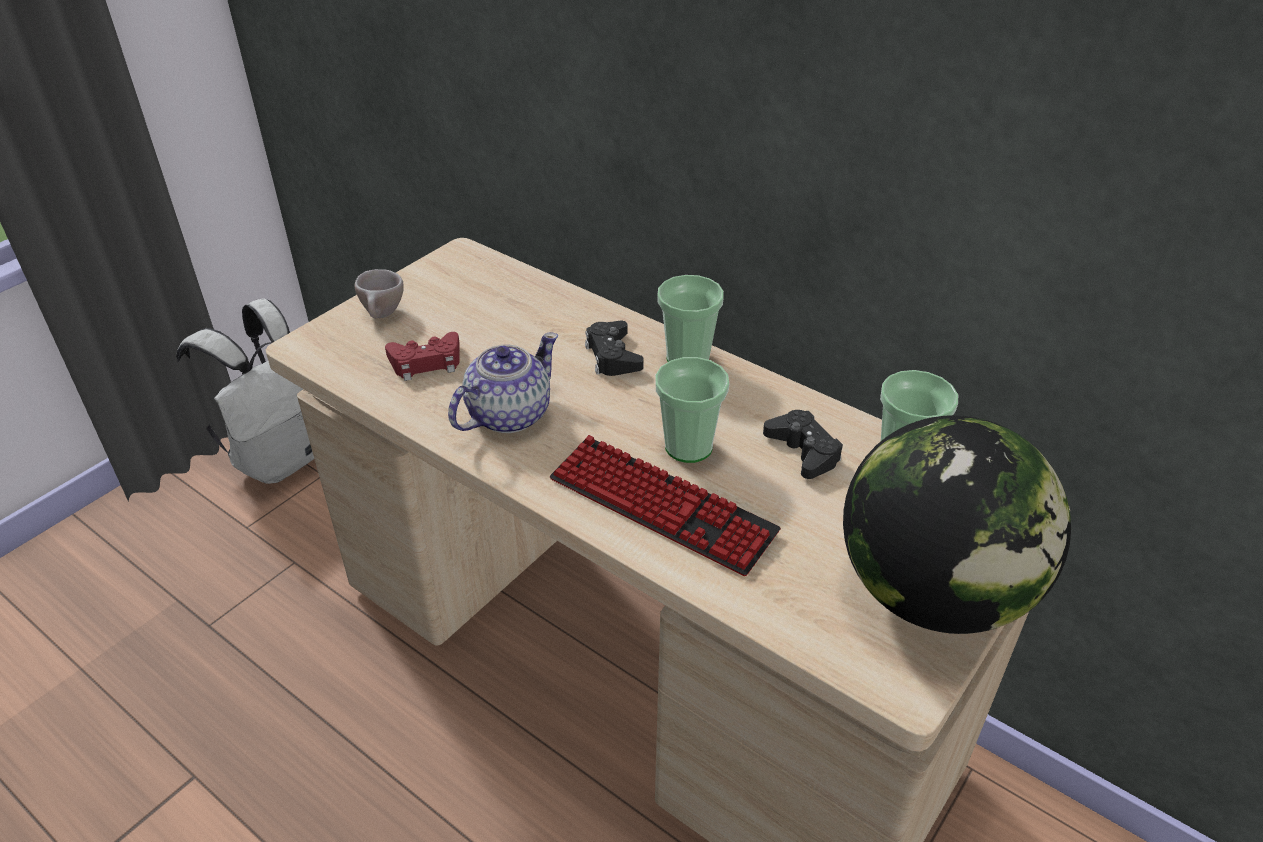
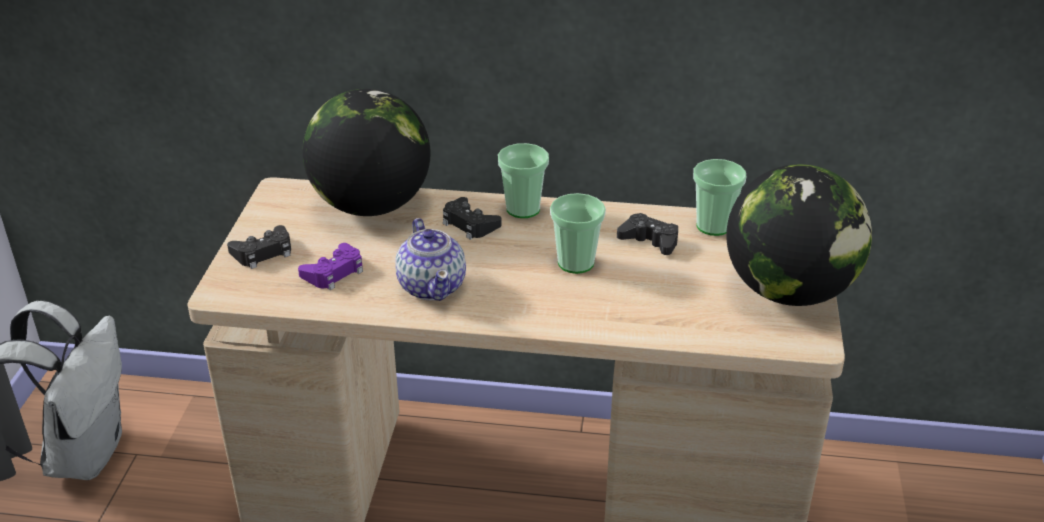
camera: 30 degrees left, 5 degrees down
beige cup [355,269,404,318] -> black game controller [227,225,291,269]
red game controller [385,332,460,381] -> purple game controller [298,243,363,290]
teapot [448,333,558,433] -> teapot turned 150 degrees clockwise [395,218,466,301]
keyboard [550,435,781,576] -> none
none -> globe [302,89,431,216]

